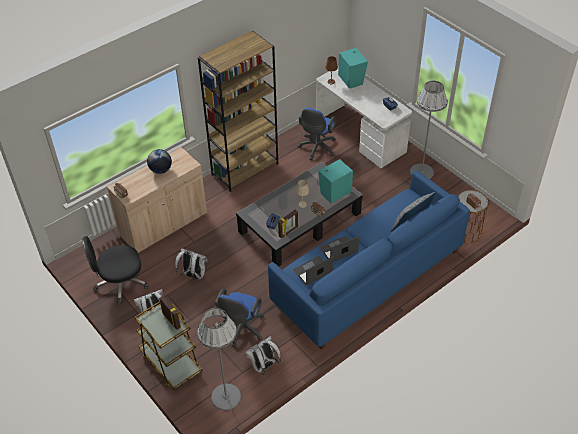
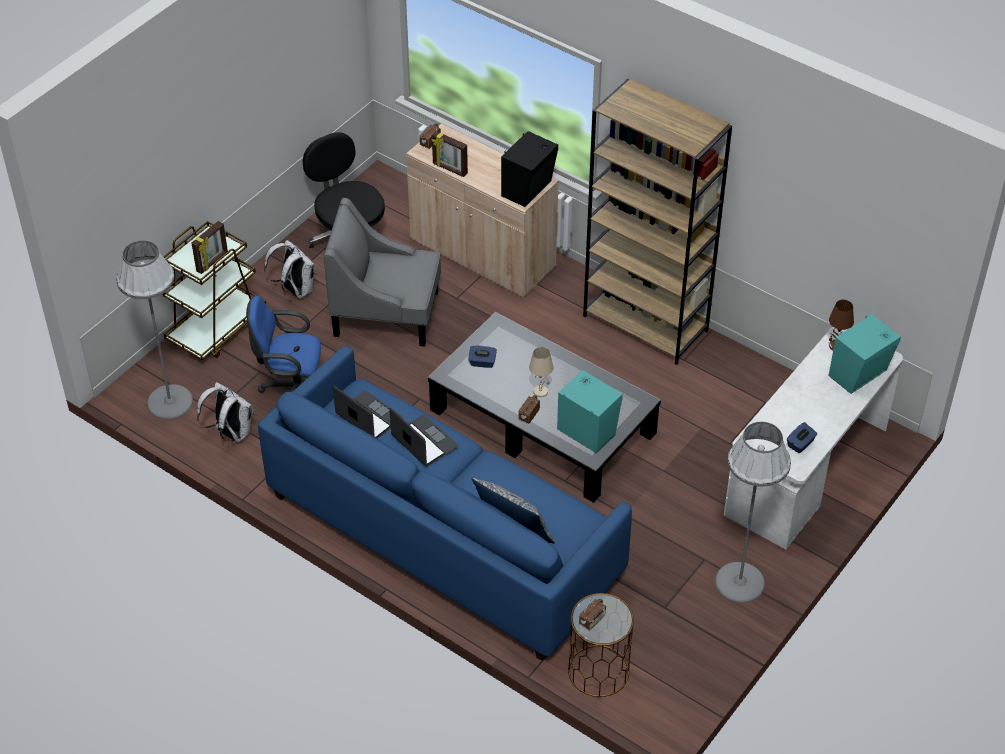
camera: 75 degrees right, 0 degrees up
globe [147,149,172,174] -> none
white backpack [175,248,208,280] -> grey armchair [324,198,441,346]
picture frame [278,210,298,239] -> picture frame moved to [431,131,468,177]
blue office chair [298,108,336,160] -> none
none -> black speaker [501,131,558,207]

